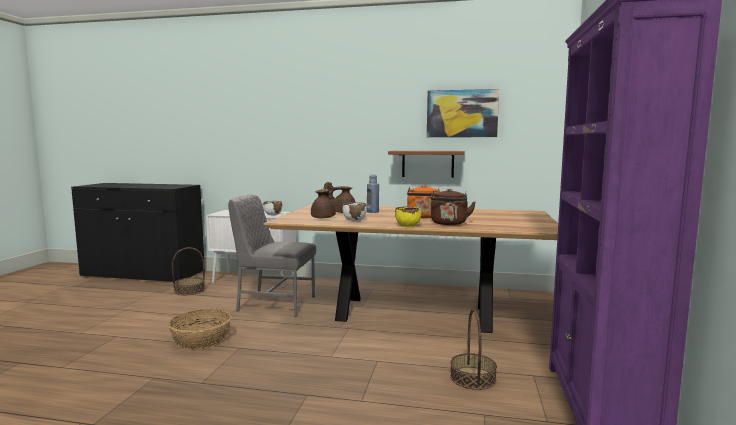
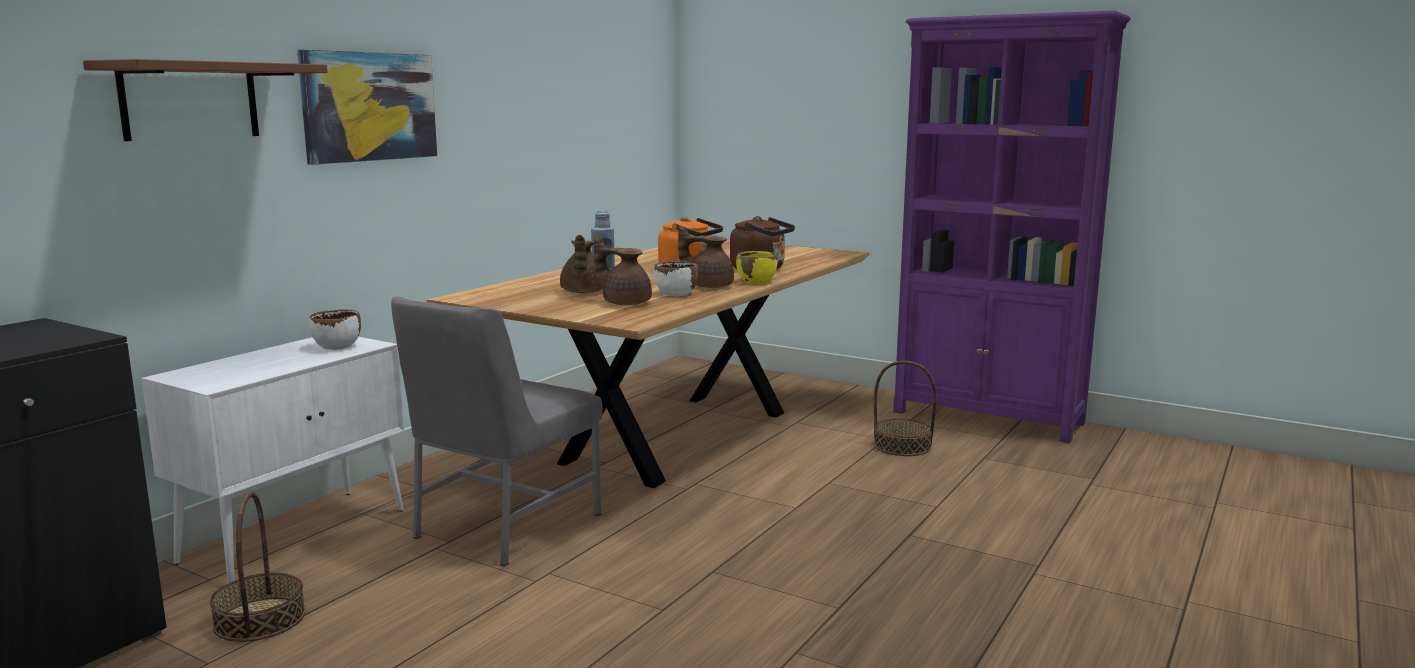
camera: 70 degrees left, 5 degrees up
basket [168,309,231,350] -> none
brown shelf [388,151,465,178] -> brown shelf moved to [83,59,328,141]
picture [427,89,499,137] -> picture moved to [297,50,437,165]
none -> brown teapot [678,225,734,288]

